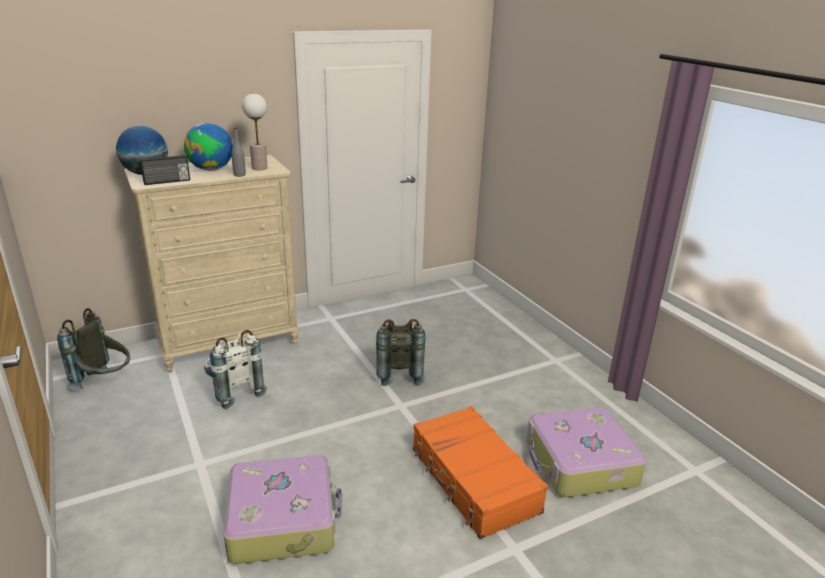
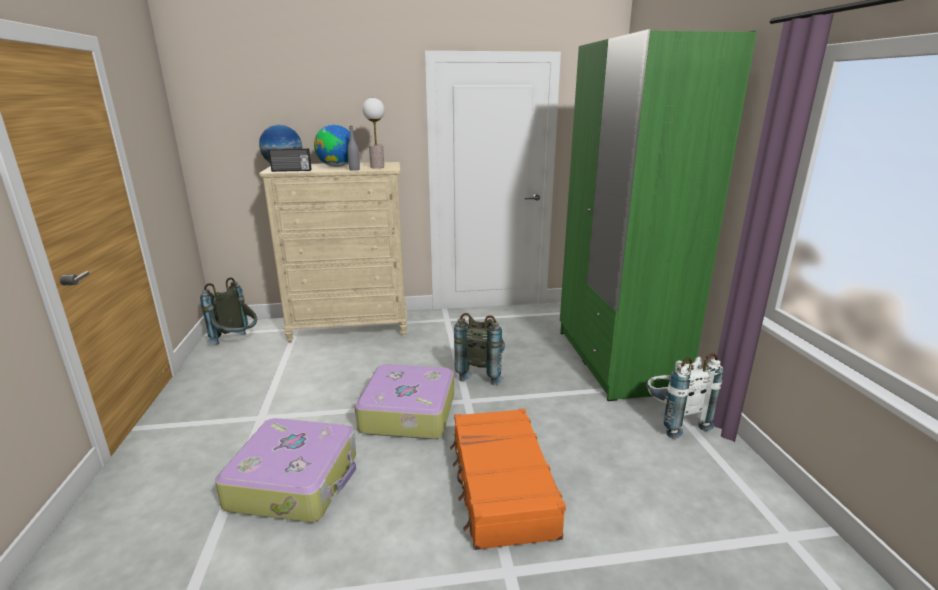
camera: 20 degrees right, 5 degrees down
white backpack [204,330,267,409] -> white backpack moved to [646,353,724,439]
suitcase [526,407,646,497] -> suitcase moved to [354,364,454,439]
none -> green wardrobe [560,29,757,401]

